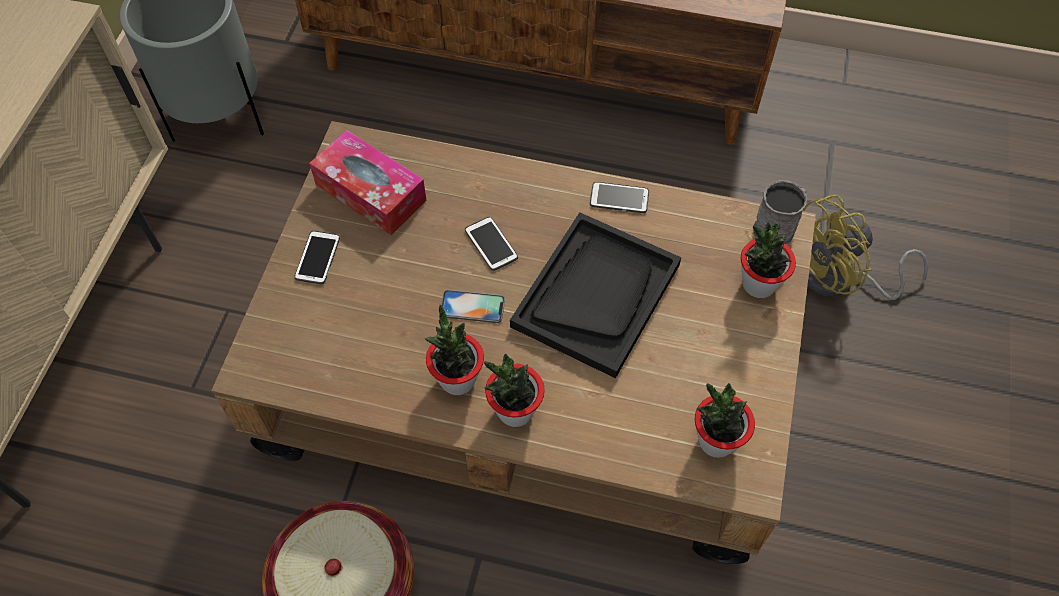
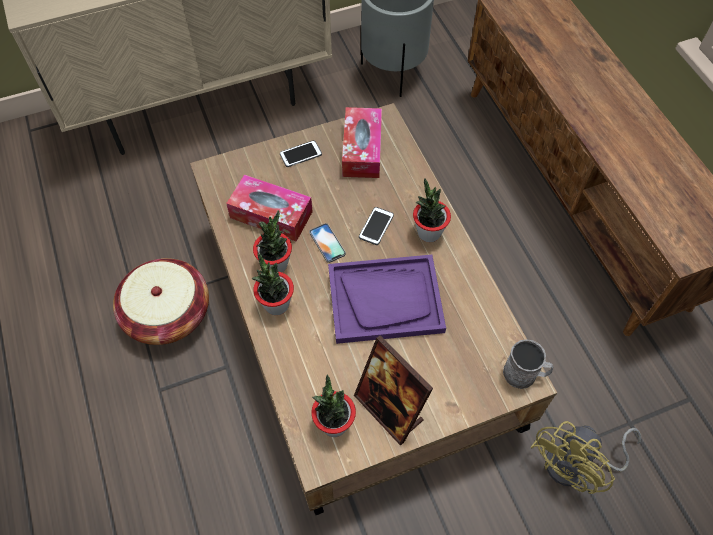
camera: 55 degrees right, 0 degrees up
black tray [510,212,681,378] -> purple tray [328,255,446,344]
phone [590,182,649,213] -> none
potted plant [741,222,796,298] -> potted plant moved to [413,178,451,242]
yellow fan [803,195,929,300] -> yellow fan turned 75 degrees counterclockwise [530,421,641,494]
none -> tissue box [226,174,313,242]
none -> picture frame [354,335,433,446]

